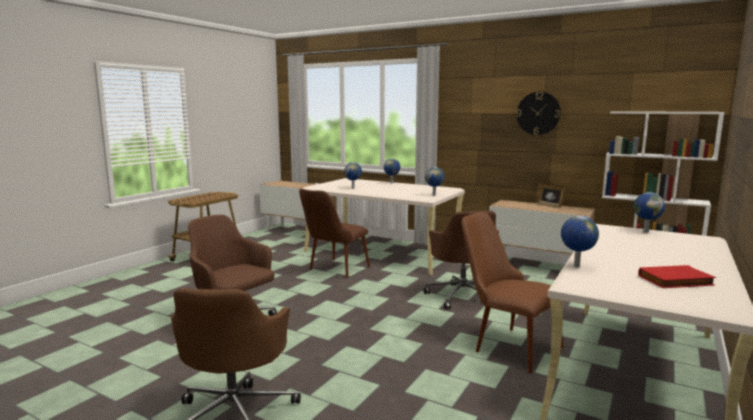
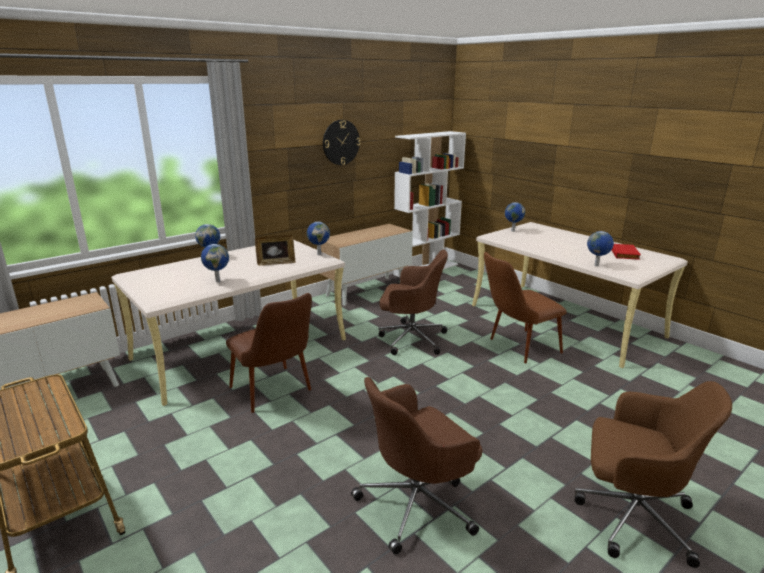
camera: 70 degrees left, 10 degrees up
picture frame [535,182,565,209] -> picture frame moved to [255,235,295,266]

